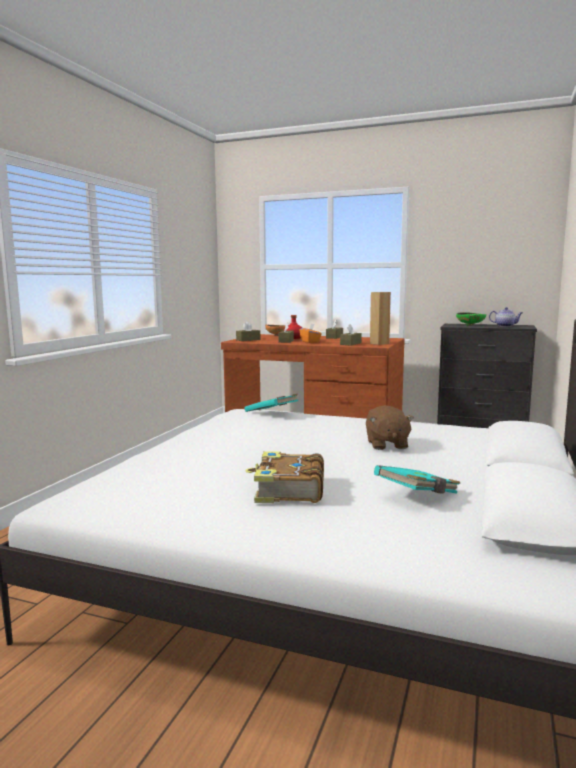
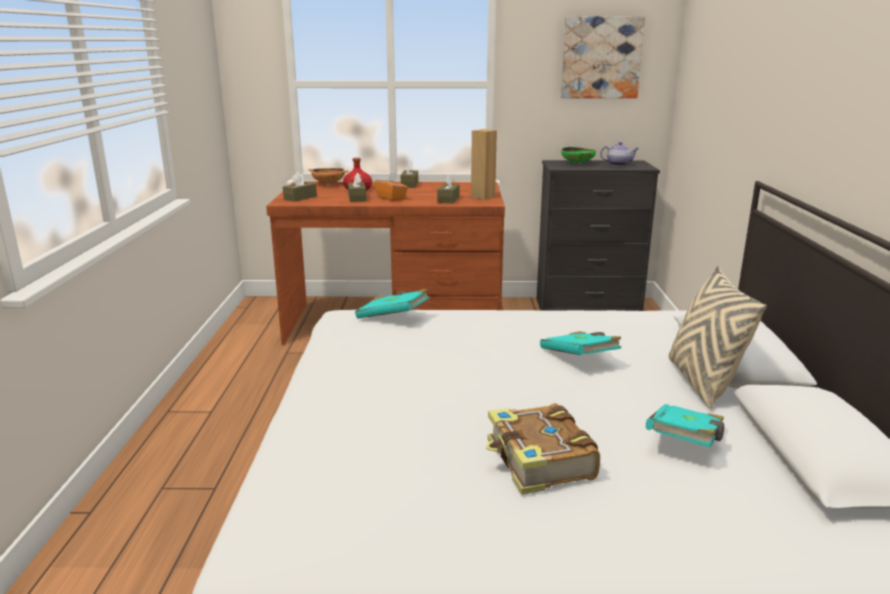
camera: 20 degrees left, 10 degrees up
brown plush toy [366,405,414,450] -> turquoise book [540,331,621,355]
none -> picture [561,16,645,98]
none -> beige pillow [669,265,767,408]

